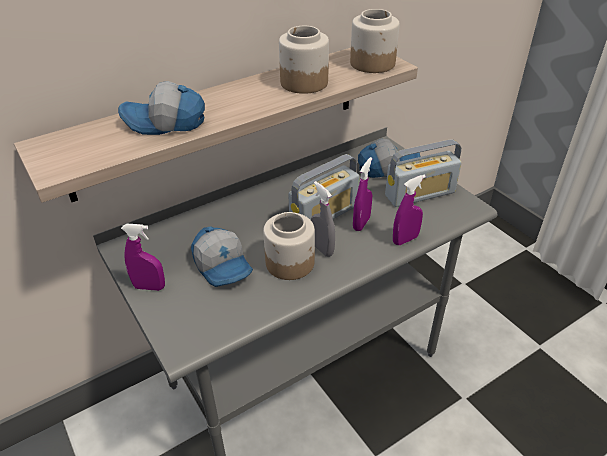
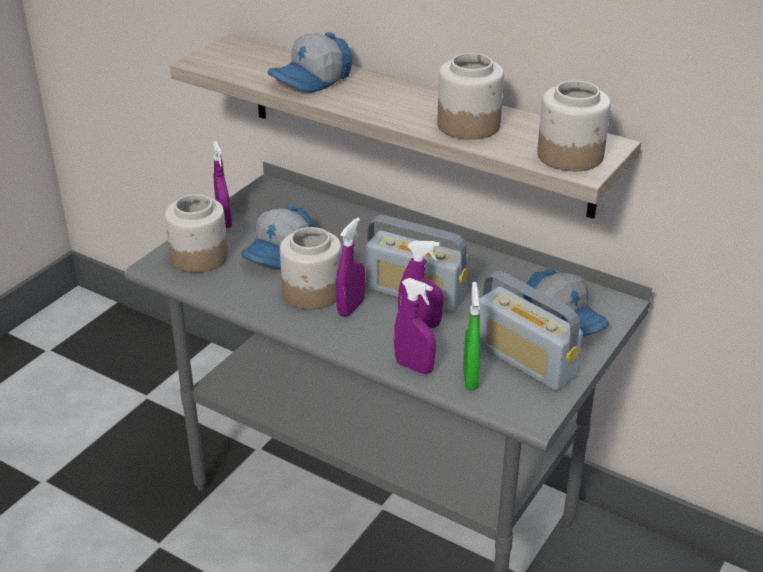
camera: 65 degrees right, 5 degrees down
cap [118,81,205,135] -> cap turned 105 degrees counterclockwise [268,32,352,93]
grey spray bottle [311,181,335,257] -> purple spray bottle [336,218,365,317]
none -> jar [165,194,228,273]
none -> green spray bottle [463,282,480,390]

